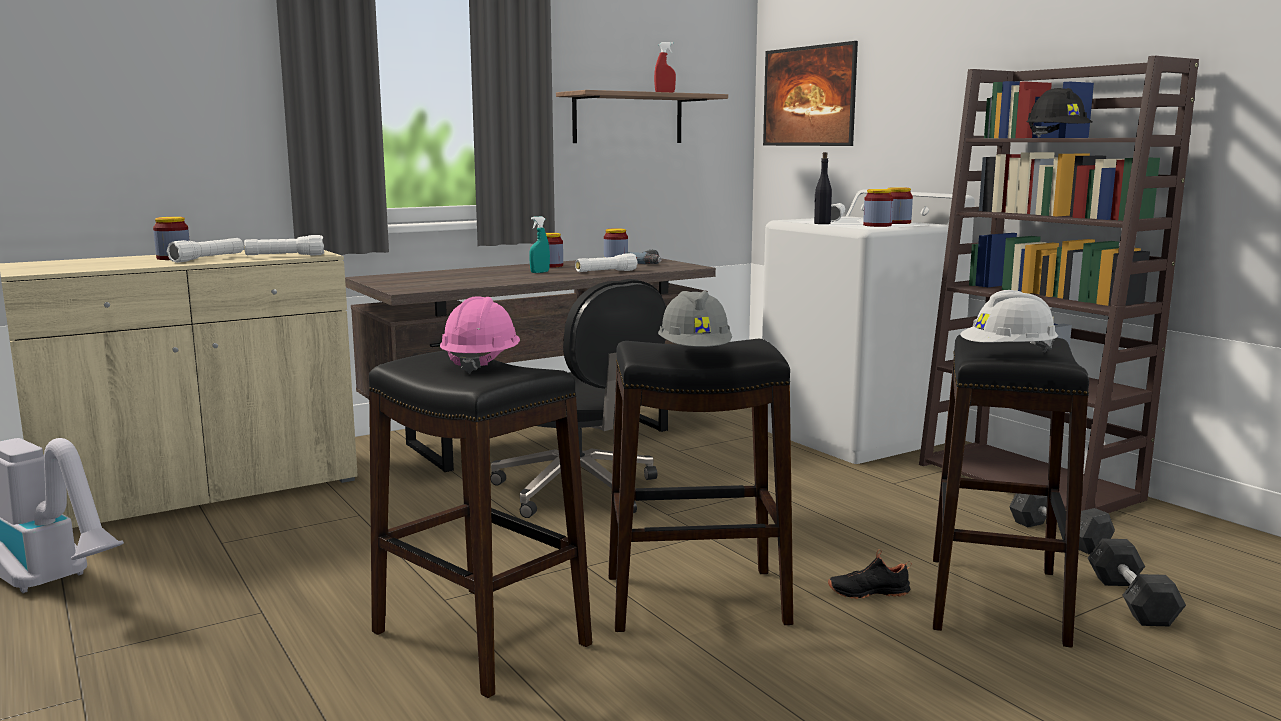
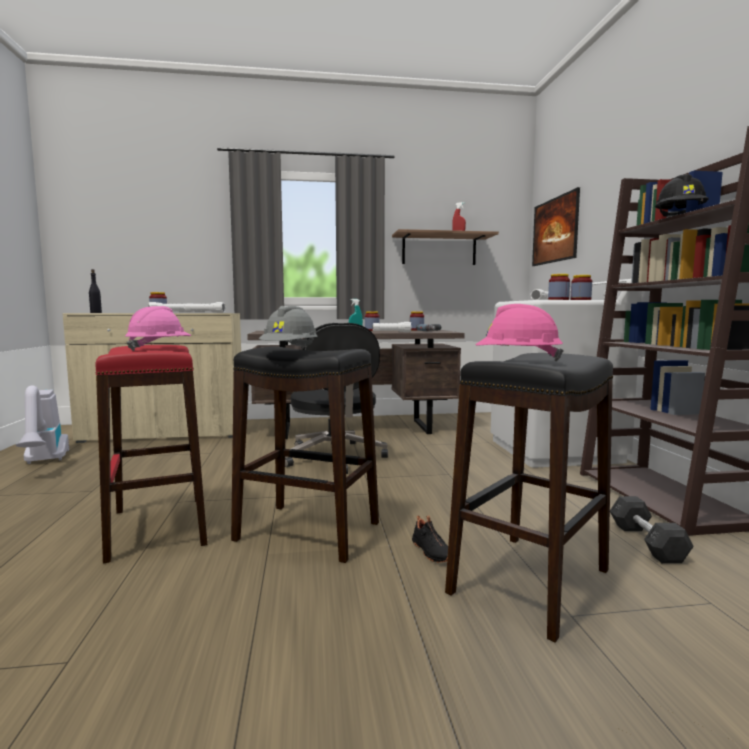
camera: 25 degrees right, 5 degrees down
black stool [369,350,592,698] -> red stool [95,345,207,563]
black bottle [814,152,832,224] -> black bottle moved to [89,269,102,313]
black shoe [828,549,912,599] -> black shoe turned 135 degrees counterclockwise [412,515,448,563]
white hard hat [960,290,1058,352] -> pink hard hat [475,304,564,362]
grey dumbbell [1088,539,1186,626] -> none

